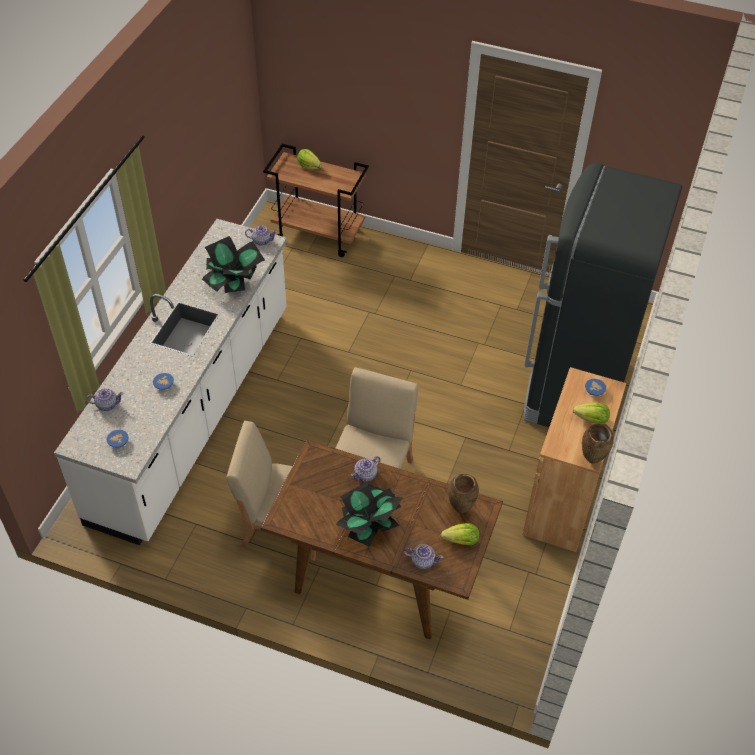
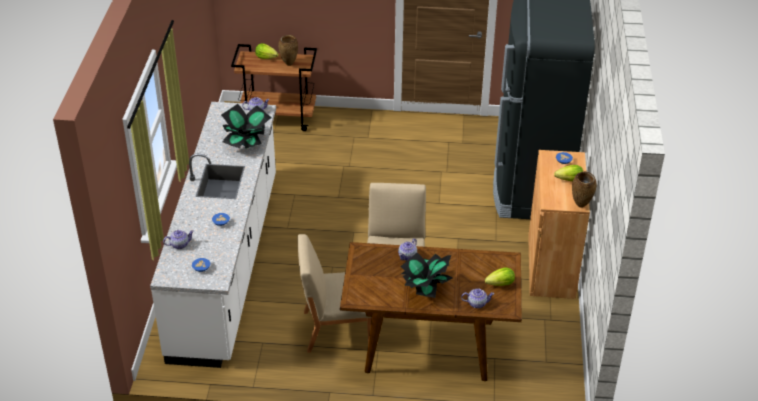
camera: 15 degrees left, 10 degrees down
brown vase [448,474,479,513] -> brown vase moved to [278,35,298,66]

